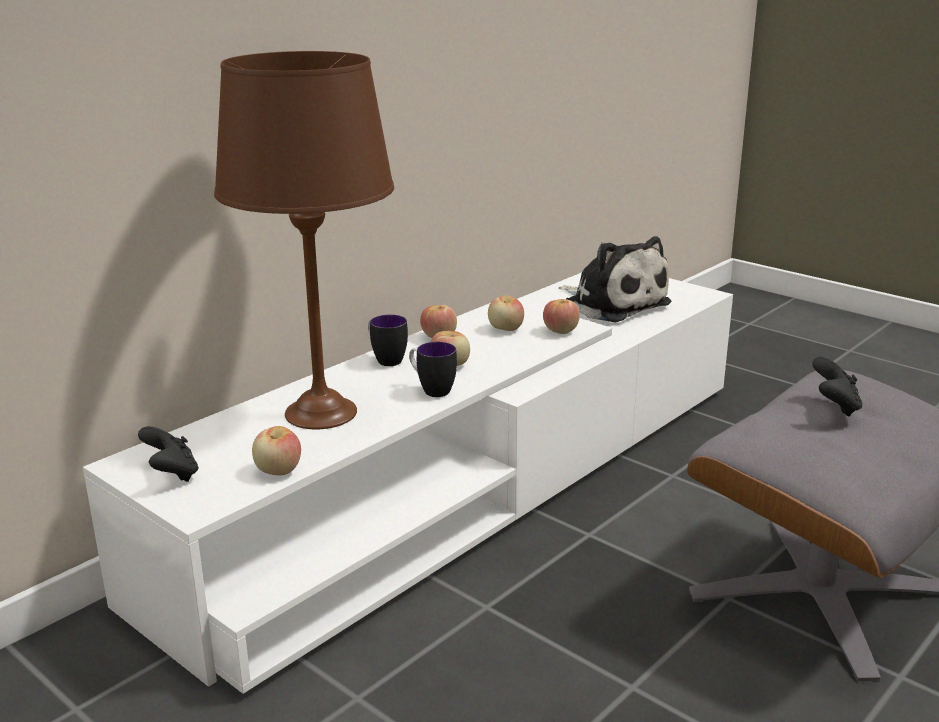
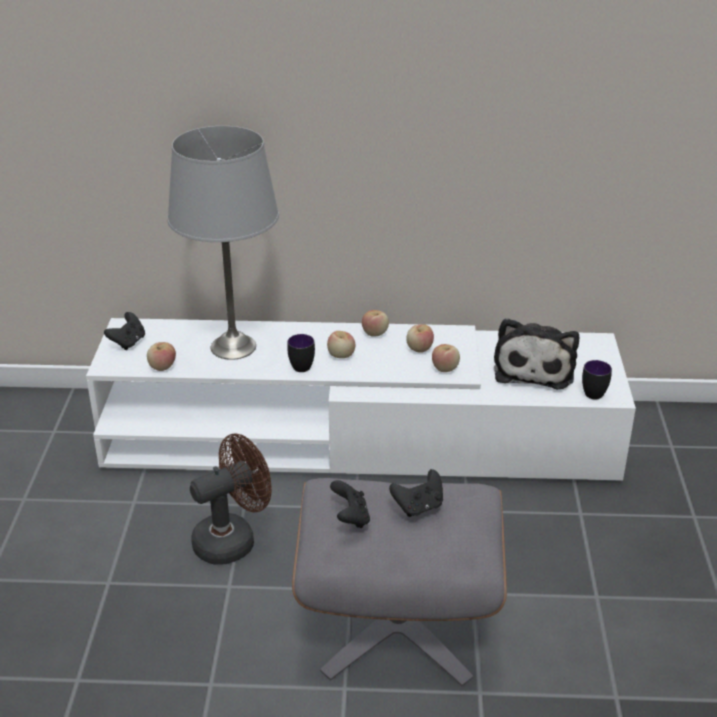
camera: 50 degrees right, 10 degrees up
brown table lamp [214,51,394,429] -> grey table lamp [167,126,279,360]
mug [368,315,408,366] -> mug moved to [582,360,612,399]
none -> brown fan [190,433,272,565]
none -> black game controller [330,480,370,528]

